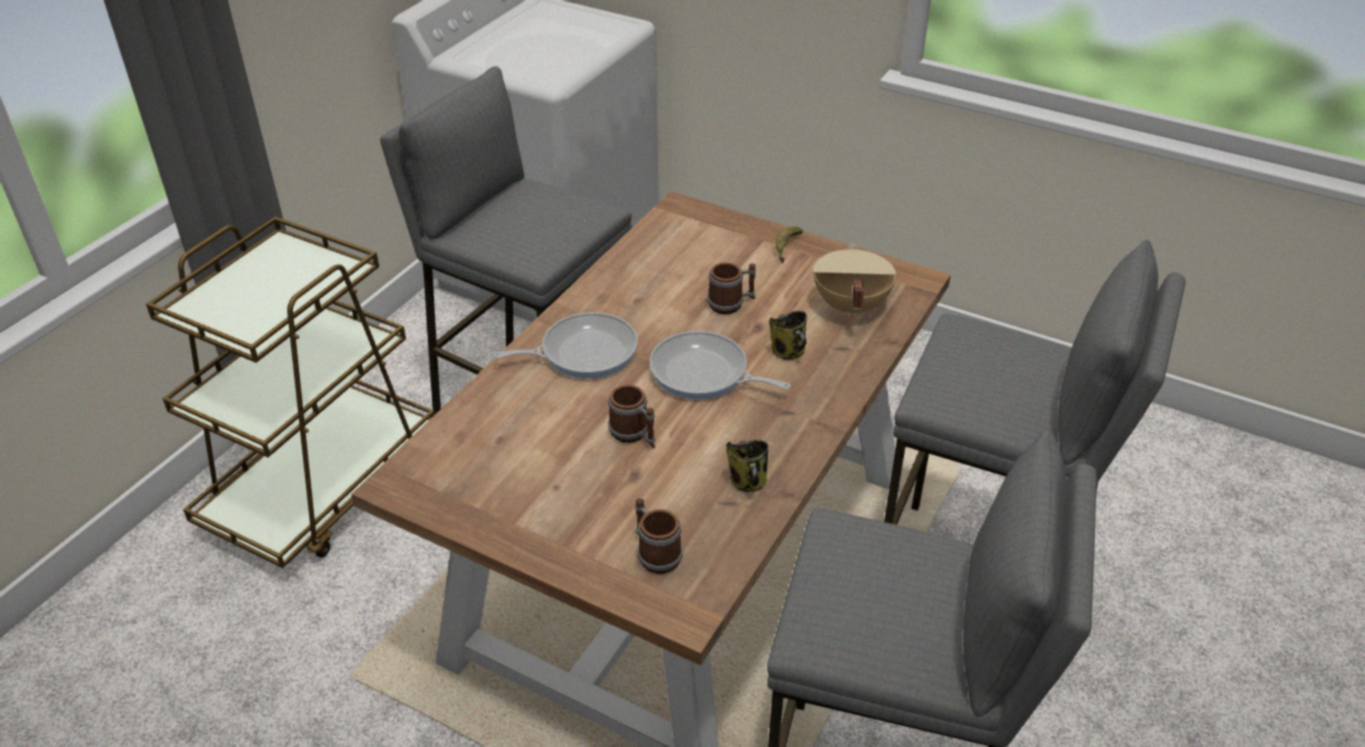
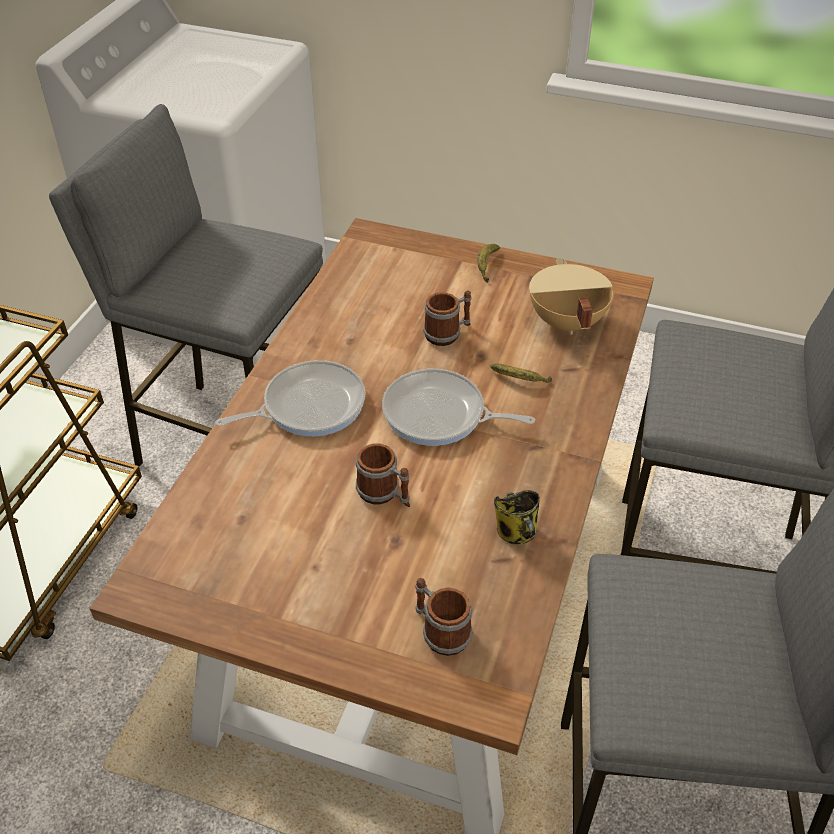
camera: 10 degrees left, 5 degrees up
mug [769,311,807,360] -> banana [490,363,552,383]

